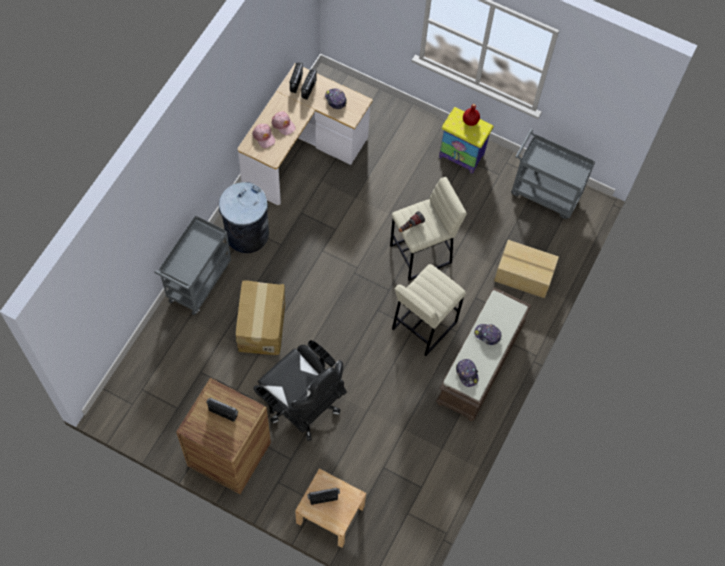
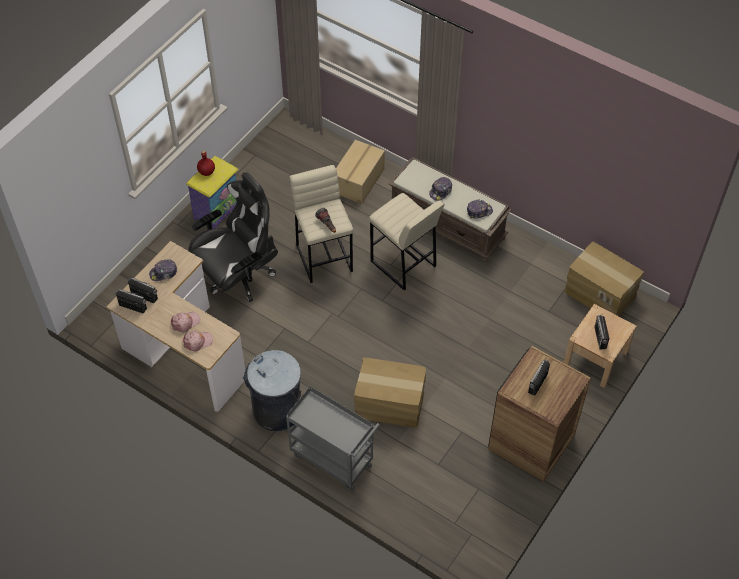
camera: 80 degrees left, 10 degrees down
black office chair [254,340,347,441] -> black office chair moved to [188,172,278,302]
grey cart [511,129,595,219] -> none
none -> cardboard box [564,242,644,316]

